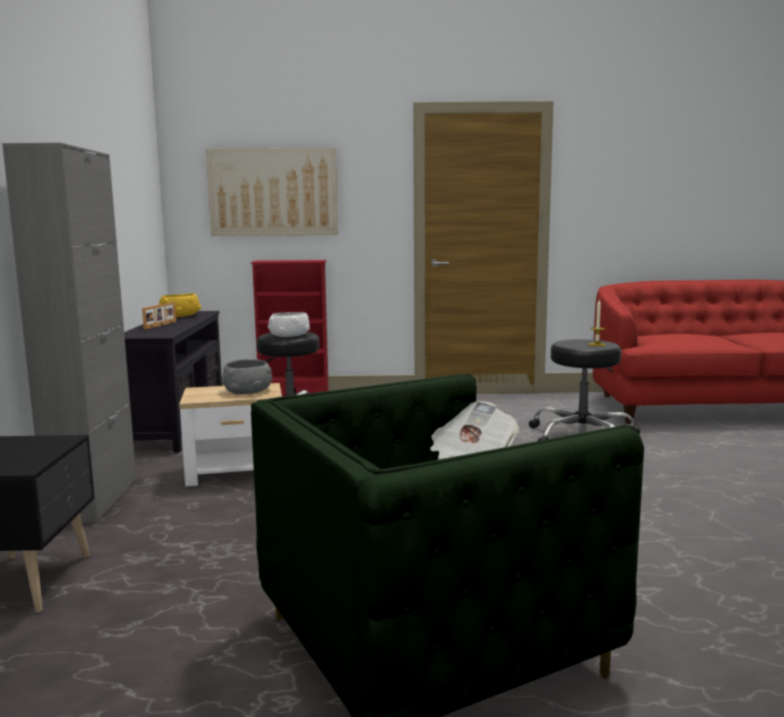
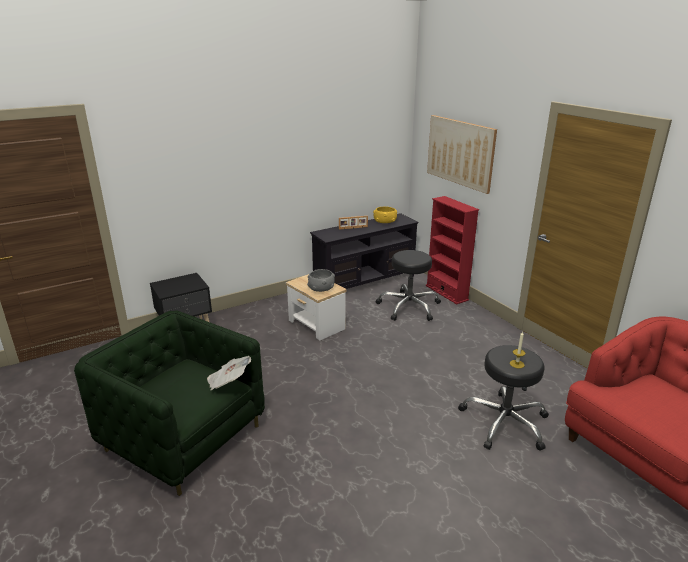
camera: 60 degrees right, 15 degrees up
grey cabinet [2,143,137,524] -> none
white bowl [268,312,310,337] -> none

